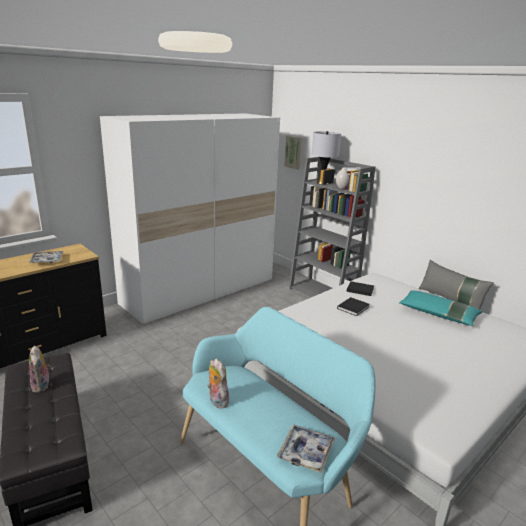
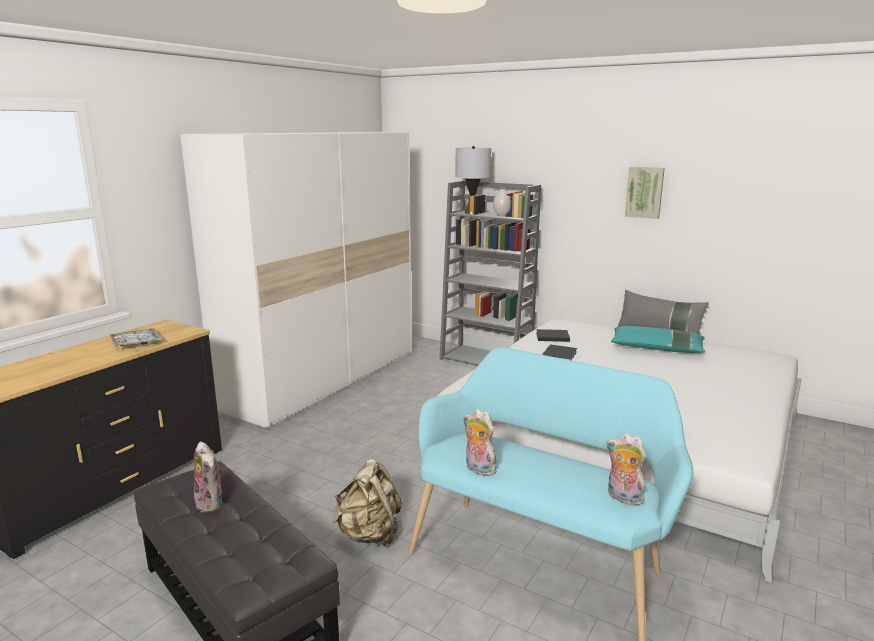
camera: 15 degrees left, 5 degrees down
tray [277,424,335,473] -> plush toy [606,434,646,506]
picture [284,136,303,170] -> picture moved to [625,167,665,219]
none -> beige backpack [333,459,402,547]

